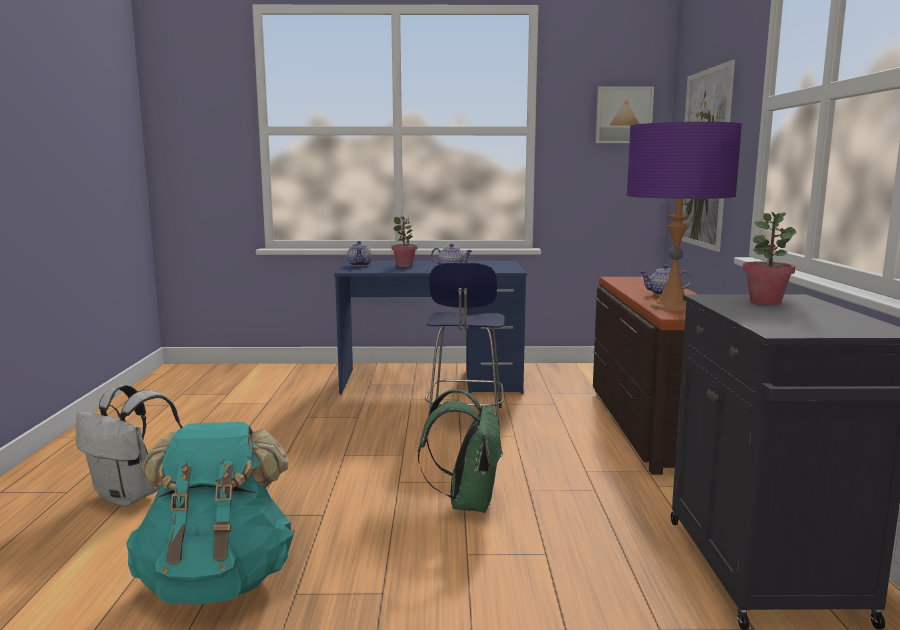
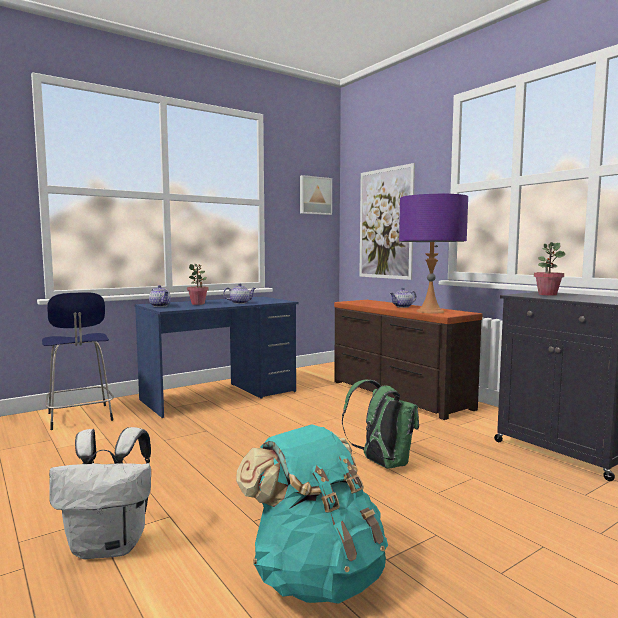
camera: 35 degrees left, 5 degrees down
blue stool [425,263,505,427] -> blue stool moved to [42,292,114,430]

